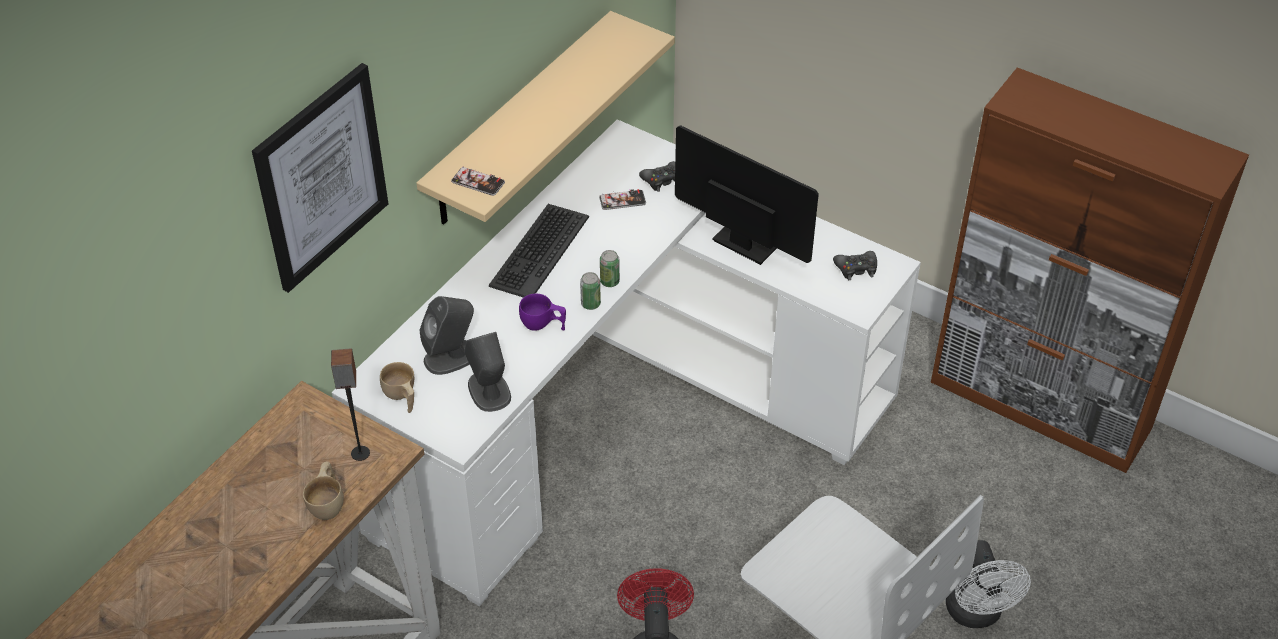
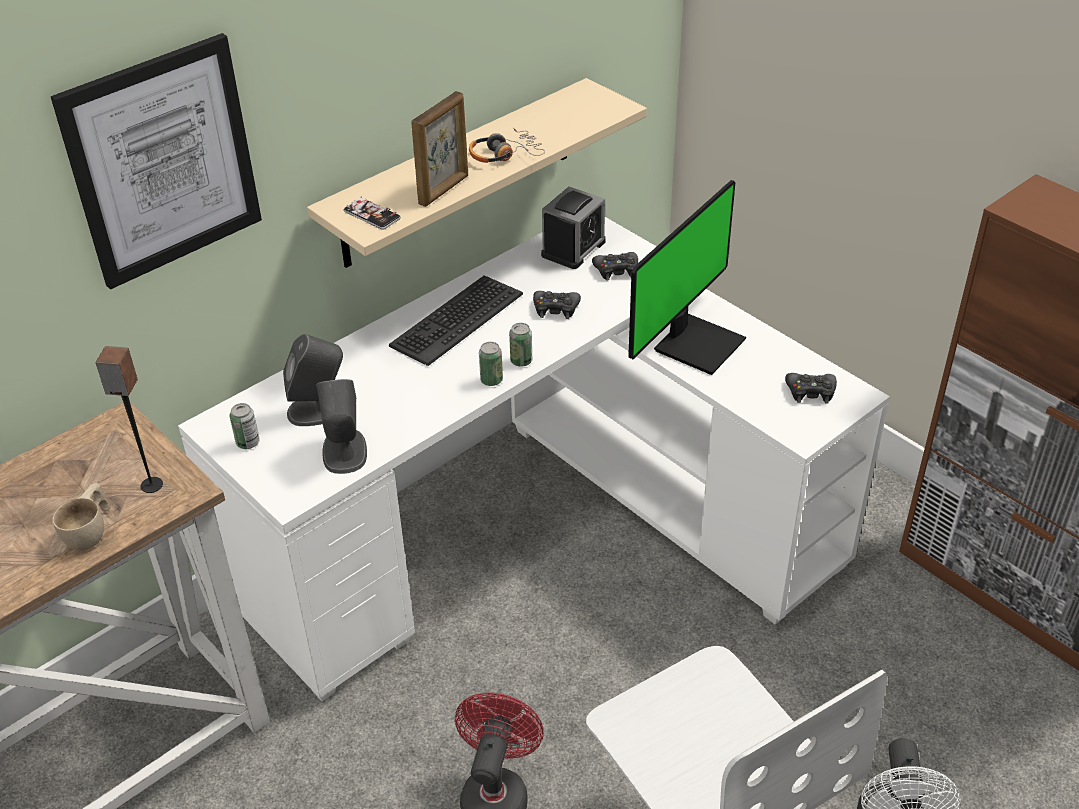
camera: 15 degrees right, 5 degrees down
beige cup [380,362,415,413] -> can [230,403,260,449]
purple cup [519,294,566,331] -> none
phone [599,189,646,210] -> none
monitor [675,125,819,265] -> monitor turned 75 degrees clockwise [628,180,746,375]
none -> picture frame [411,91,468,207]
none -> headphones [469,128,545,163]
none -> black game controller [533,291,581,319]
none -> alarm clock [541,186,606,269]

